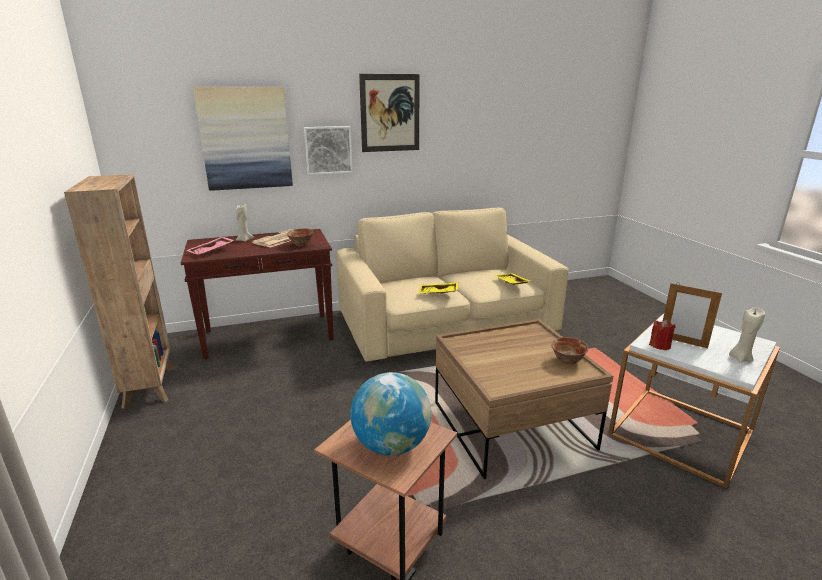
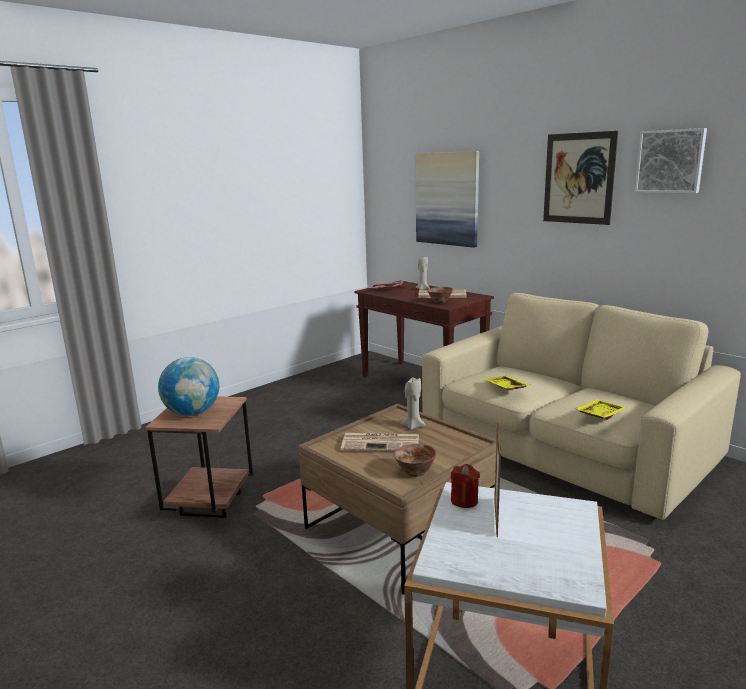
camera: 65 degrees right, 5 degrees down
brown bookcase [64,174,175,409] -> none
picture [304,126,353,175] -> picture moved to [635,128,707,193]
beige candle [729,307,765,363] -> beige candle moved to [401,377,426,430]
none -> newspaper [341,433,419,452]

